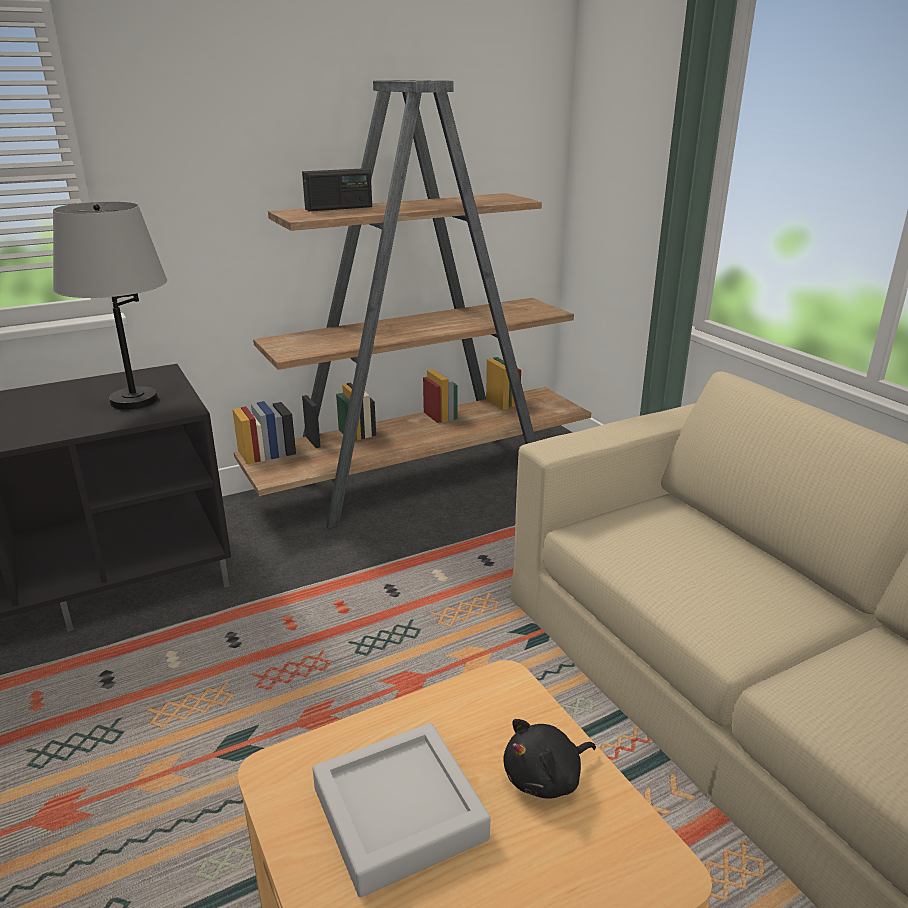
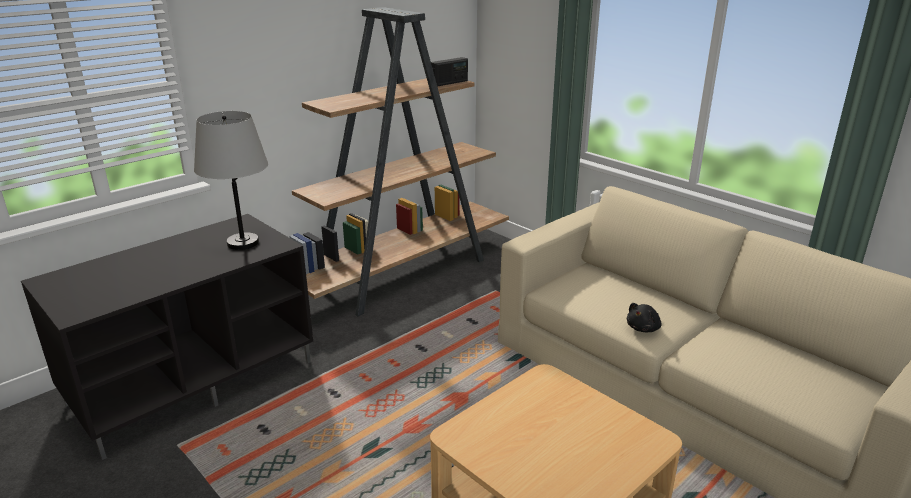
camera: 15 degrees left, 0 degrees up
radio [302,168,372,211] -> radio moved to [431,57,468,87]
grey tray [313,723,490,897] -> none
black plush toy [503,719,596,799] -> black plush toy moved to [627,303,662,332]

